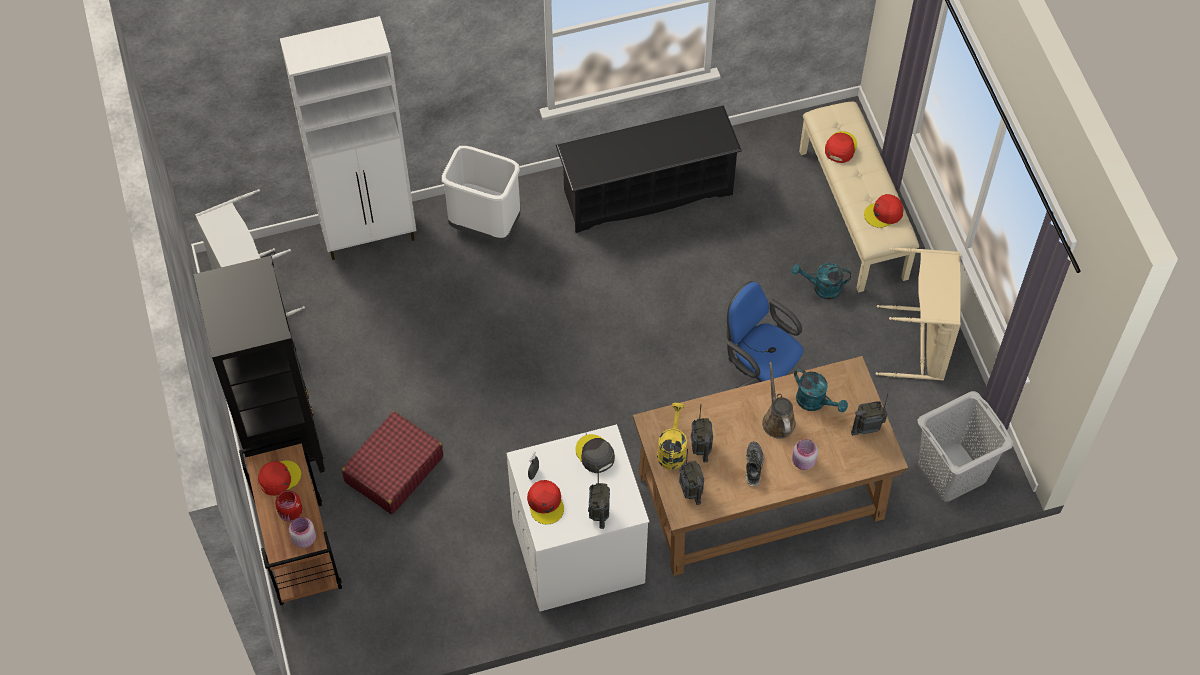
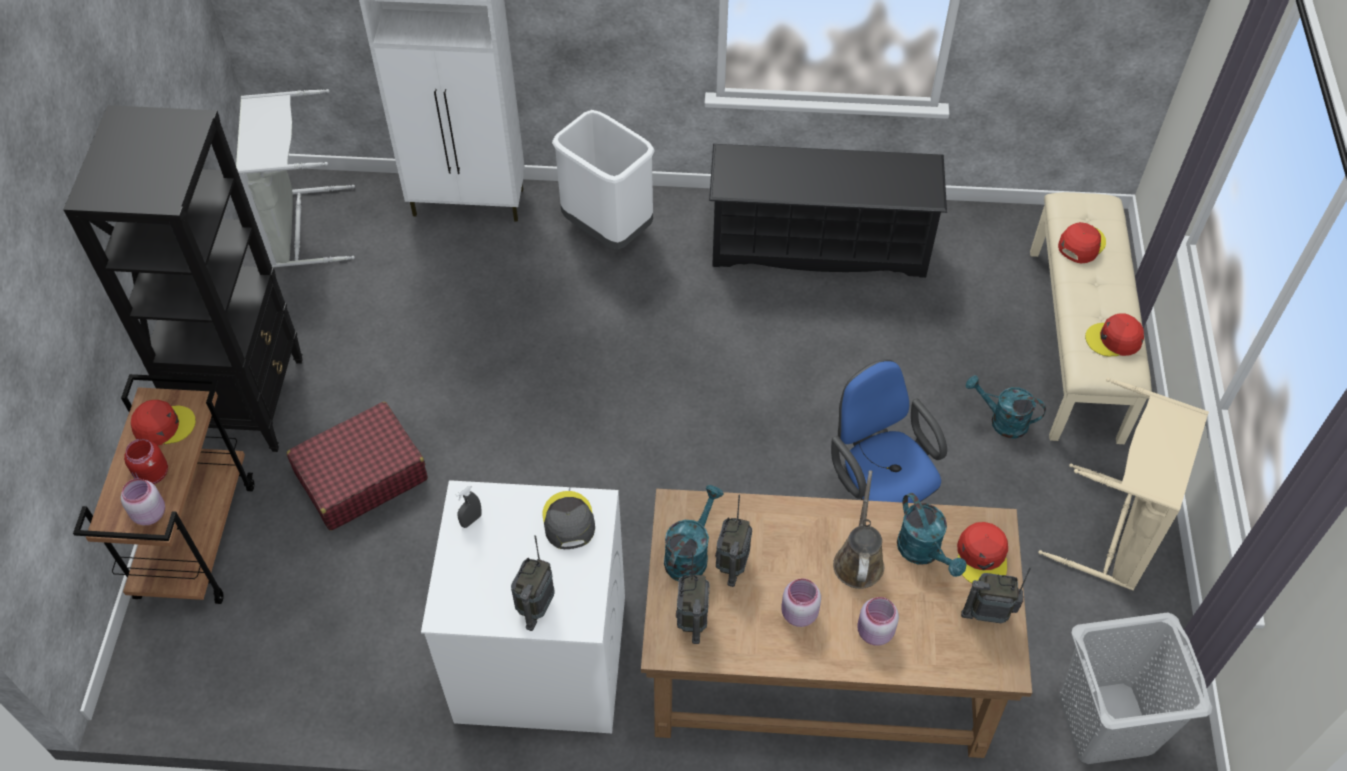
camera: 20 degrees right, 5 degrees down
red cap [527,480,564,524] -> red cap moved to [957,522,1008,583]
yellow watering can [657,403,687,470] -> turquoise watering can [664,485,724,581]
shoe [746,441,764,486] -> pink jar [781,578,821,627]

